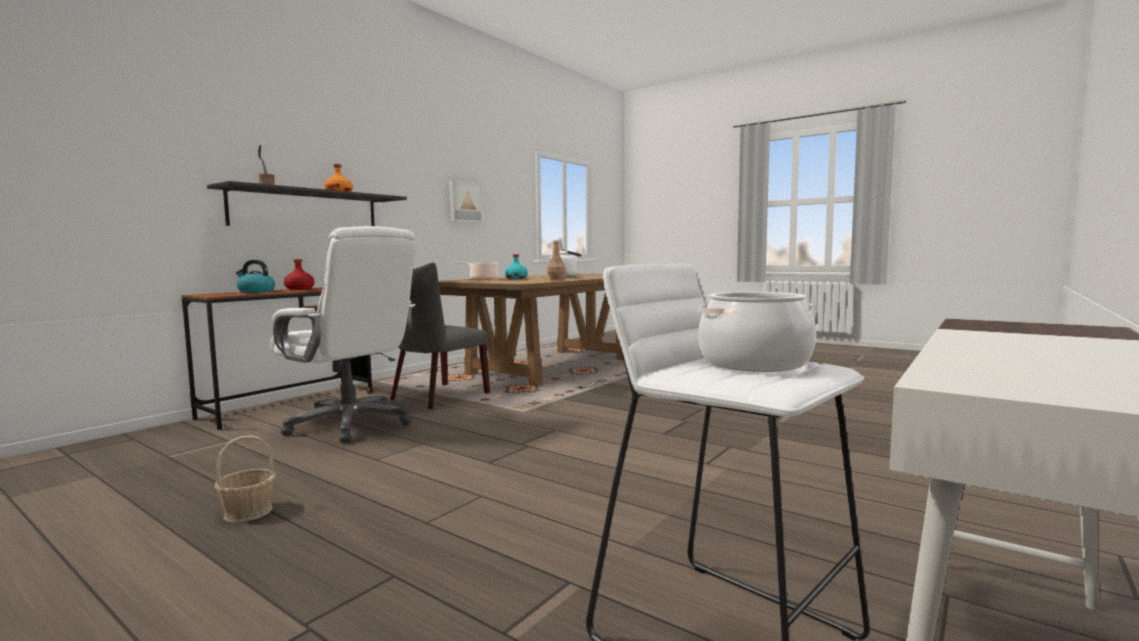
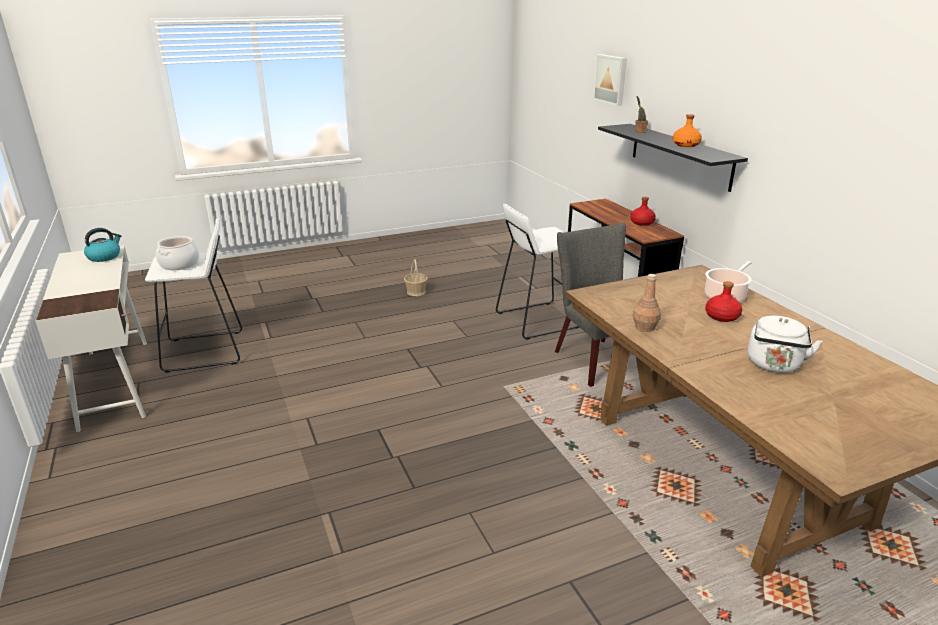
camera: 120 degrees right, 20 degrees up
kettle [236,260,275,293] -> kettle moved to [84,228,121,262]
white office chair [270,226,416,443] -> white stool [496,204,579,340]
picture [449,180,483,223] -> picture moved to [593,54,627,106]
turquoise bottle [505,254,528,279] -> red bottle [705,281,742,322]

